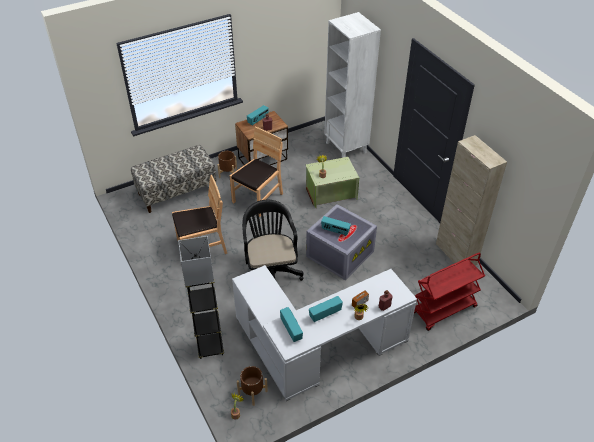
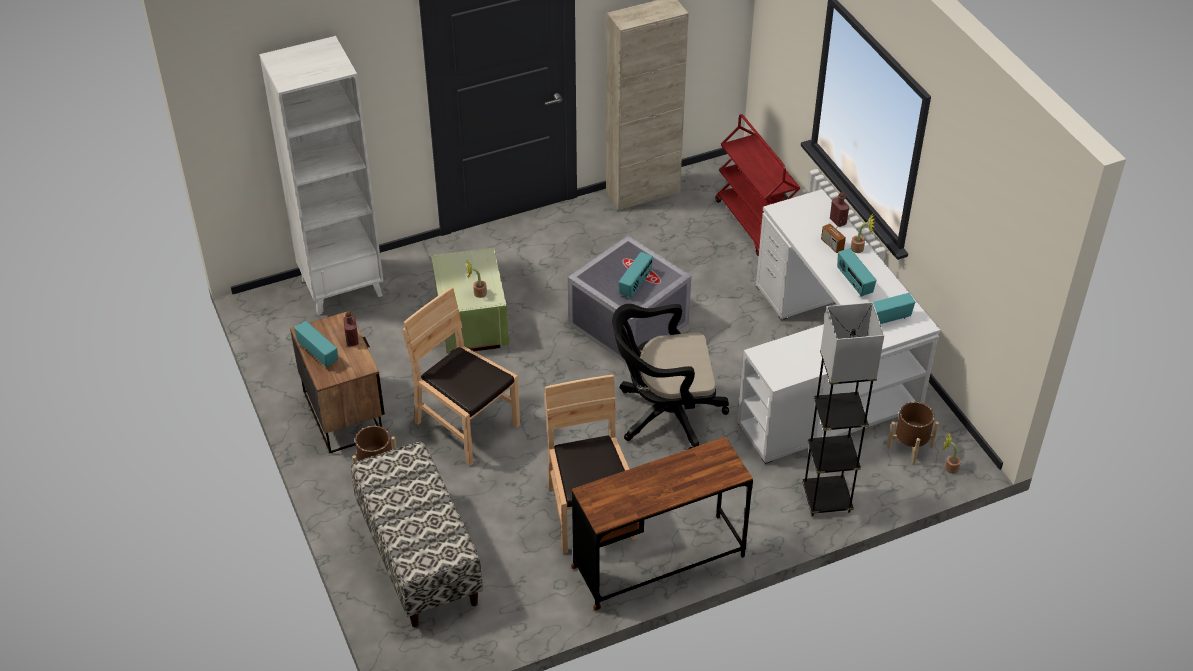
camera: 85 degrees left, 0 degrees up
none -> brown desk [571,437,753,611]

